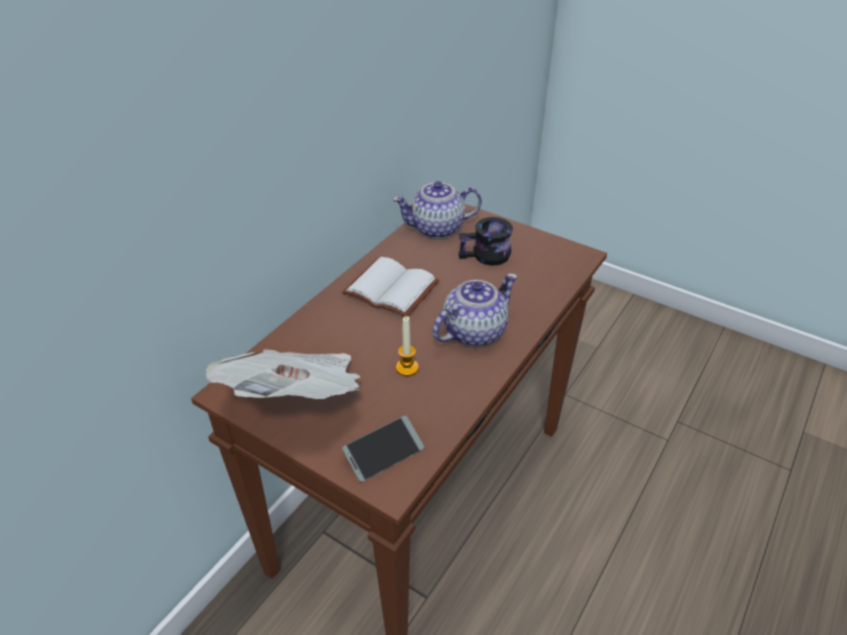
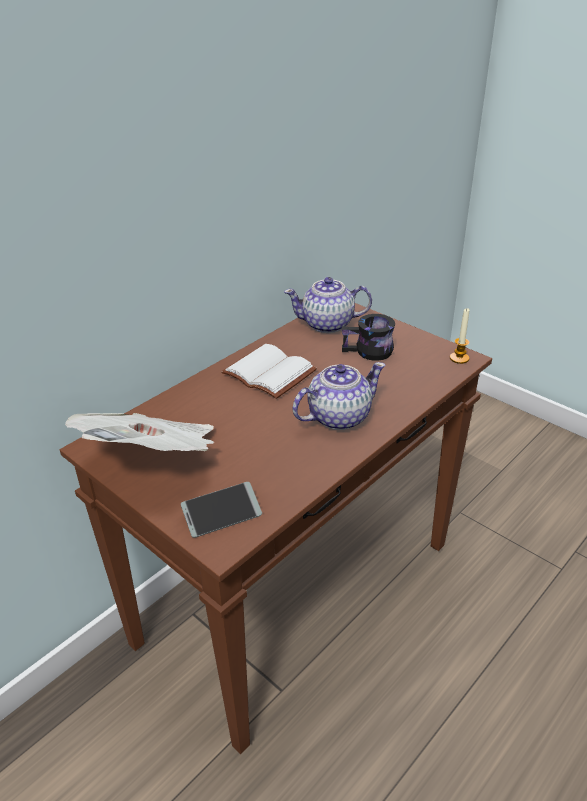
camera: 10 degrees right, 5 degrees down
candle [396,316,419,376] -> candle moved to [450,308,470,364]

